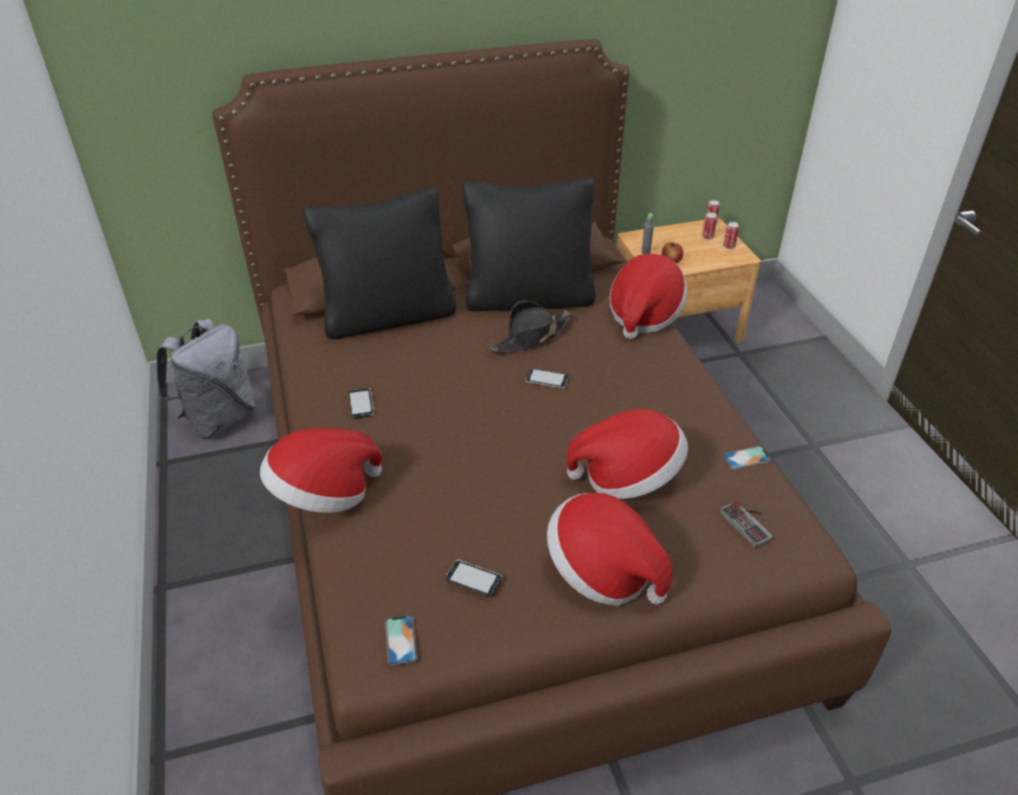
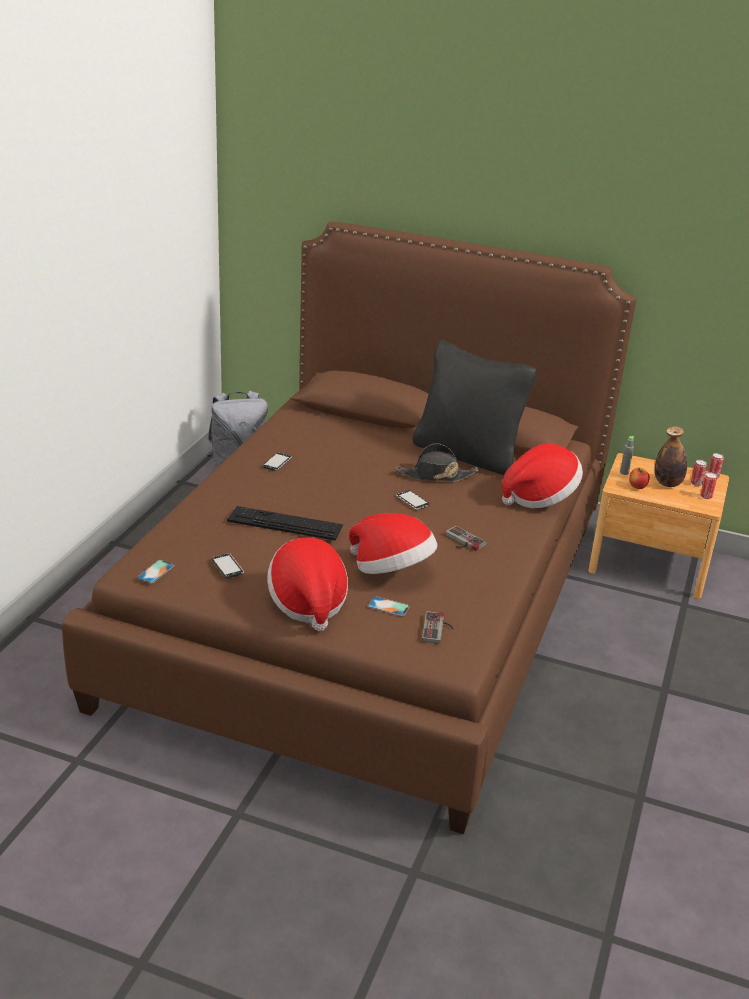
camera: 35 degrees right, 10 degrees down
hat [260,428,382,513] -> none
black pillow [302,188,456,339] -> none
phone [723,446,772,470] -> phone moved to [368,596,410,616]
none -> keyboard [227,506,343,540]
none -> game controller [445,526,486,551]
none -> bottle [655,426,687,487]

